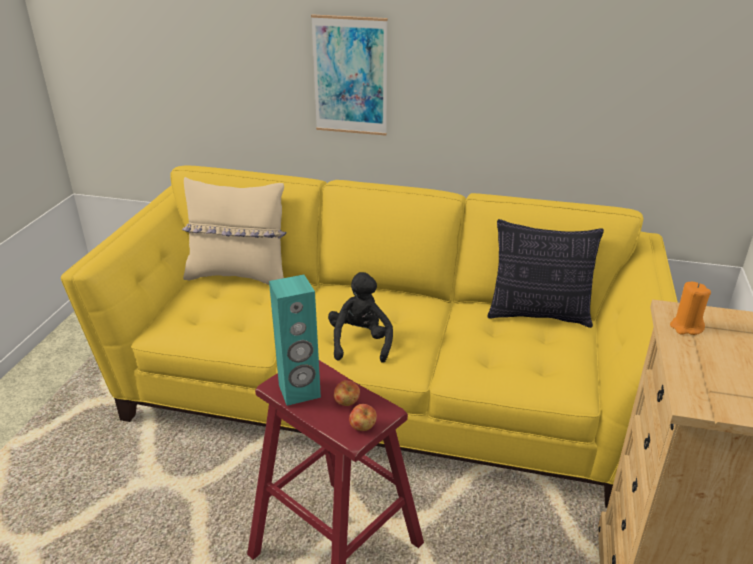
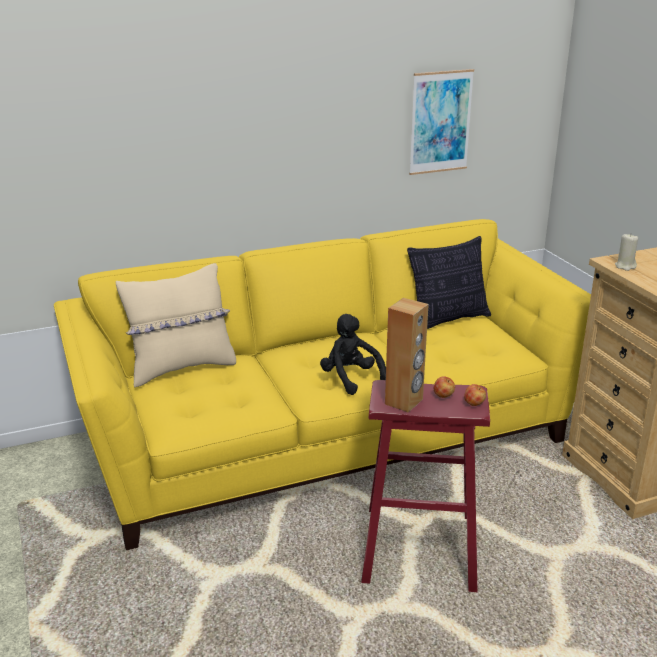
camera: 35 degrees left, 5 degrees down
turquoise speaker [269,275,321,406] -> brown speaker [385,298,429,412]
picture [311,14,388,136] -> picture moved to [409,69,474,175]
orange candle [670,282,711,335] -> beige candle [615,233,638,271]

